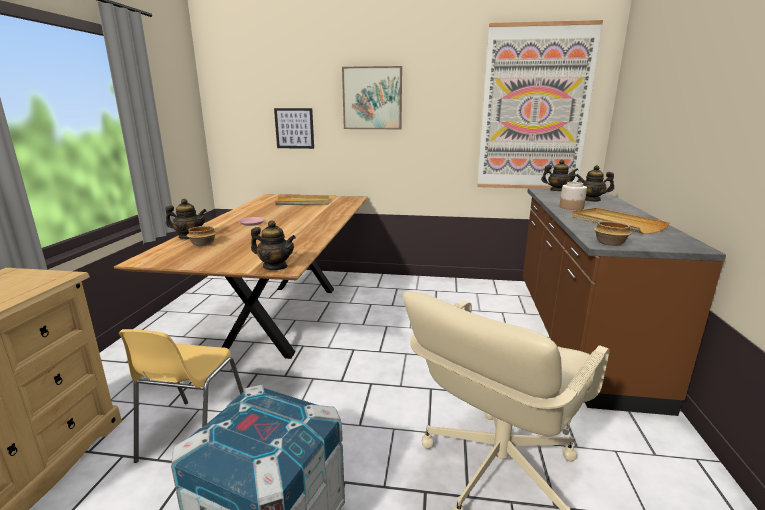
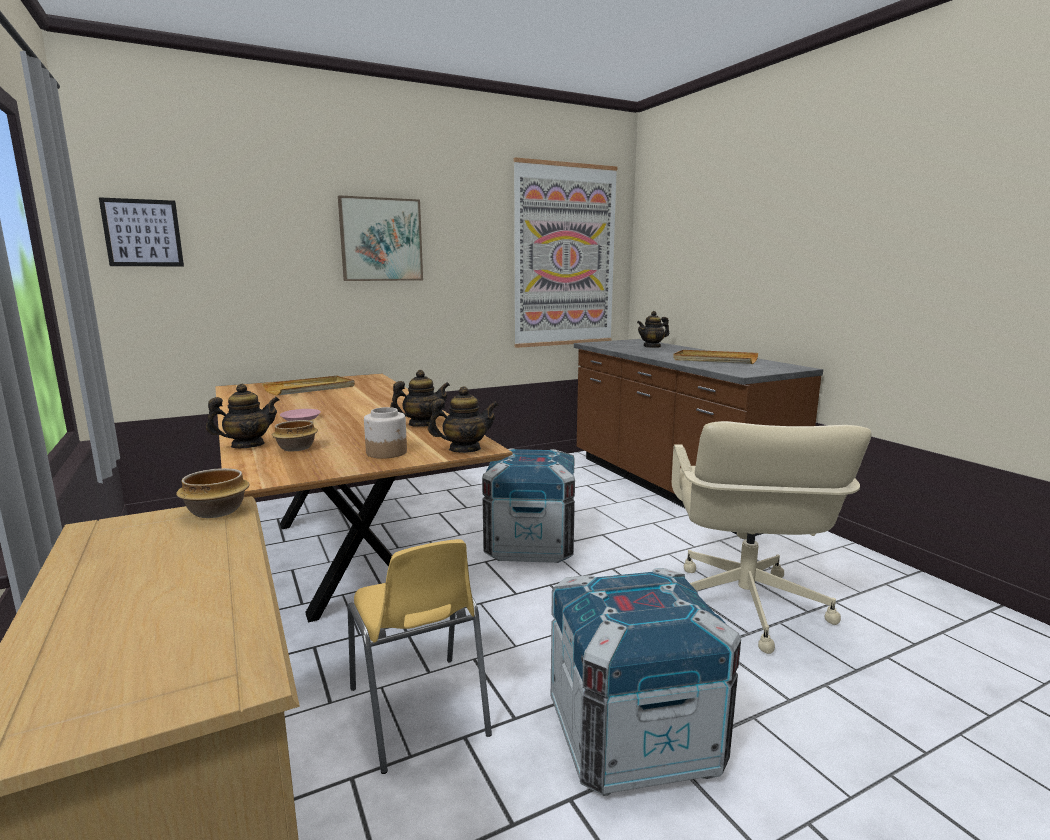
camera: 35 degrees left, 5 degrees down
picture [274,108,314,149] -> picture moved to [99,197,184,266]
teapot [541,160,578,191] -> teapot moved to [390,370,450,427]
jar [560,182,587,210] -> jar moved to [364,407,407,459]
bowl [594,221,632,246] -> bowl moved to [176,468,249,518]
none -> crate [482,448,575,563]

